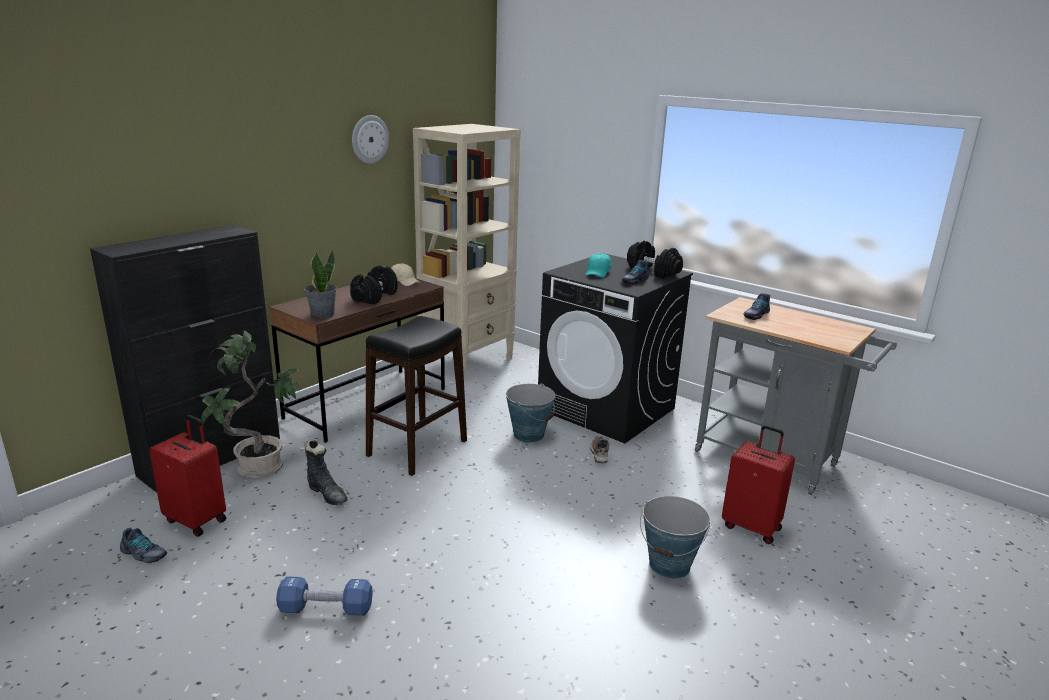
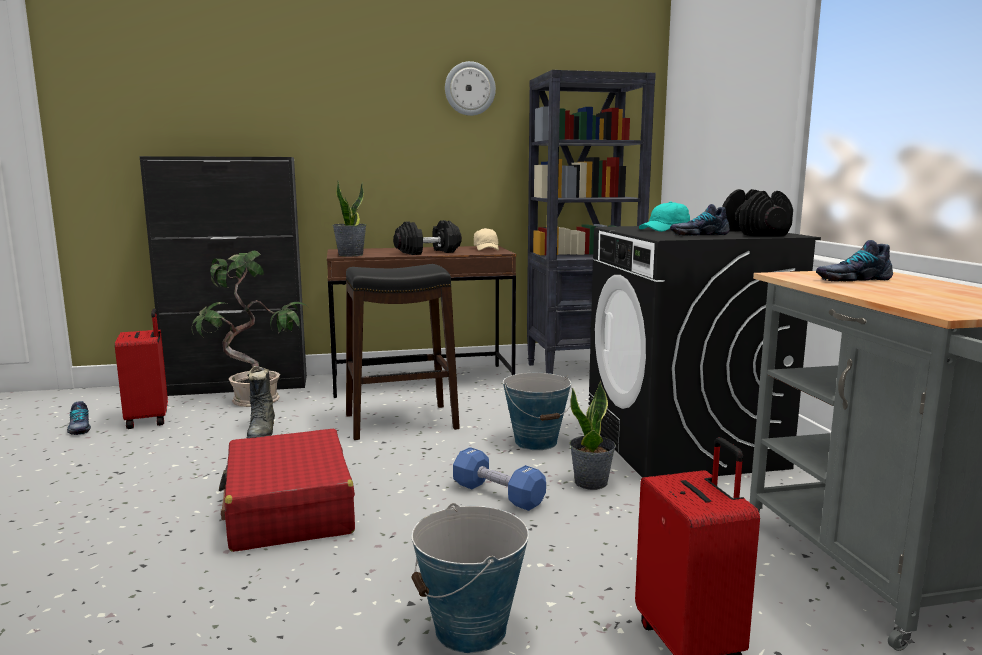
camera: 40 degrees right, 10 degrees down
blue dumbbell [276,576,373,616] -> blue dumbbell moved to [453,447,546,511]
beige bookcase [413,124,521,380] -> black bookcase [527,70,656,374]
shoe [590,436,609,464] -> potted plant [570,381,616,490]
none -> red suitcase [219,429,355,552]

